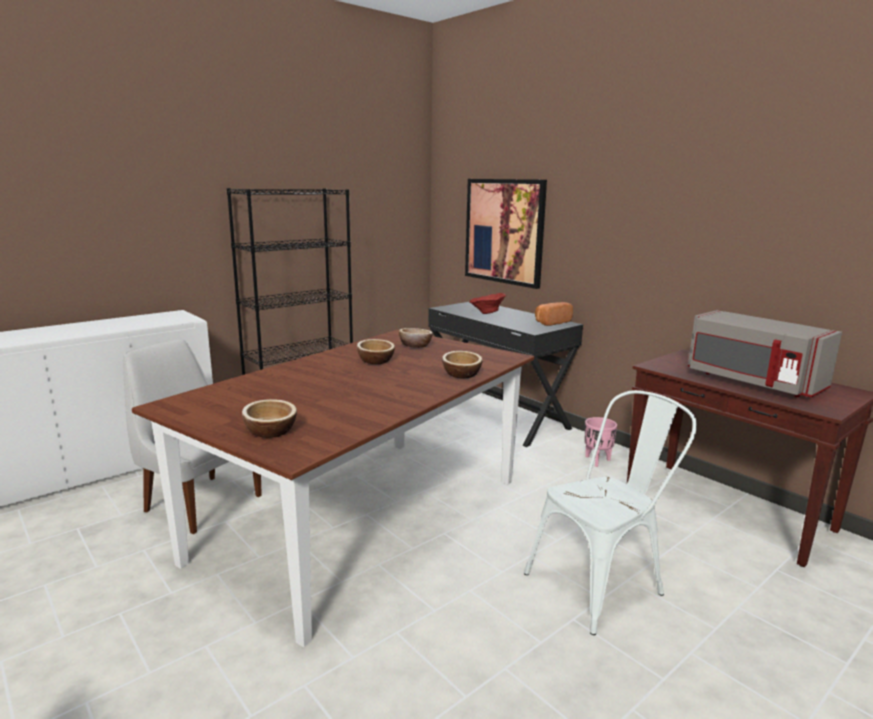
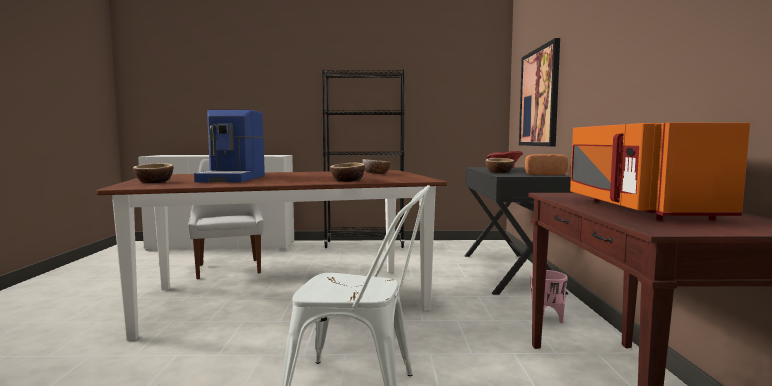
camera: 40 degrees right, 10 degrees down
bowl [357,339,395,364] -> bowl moved to [486,158,514,173]
grey microwave [688,310,842,397] -> orange microwave [570,123,750,220]
none -> coffee machine [194,110,265,183]

